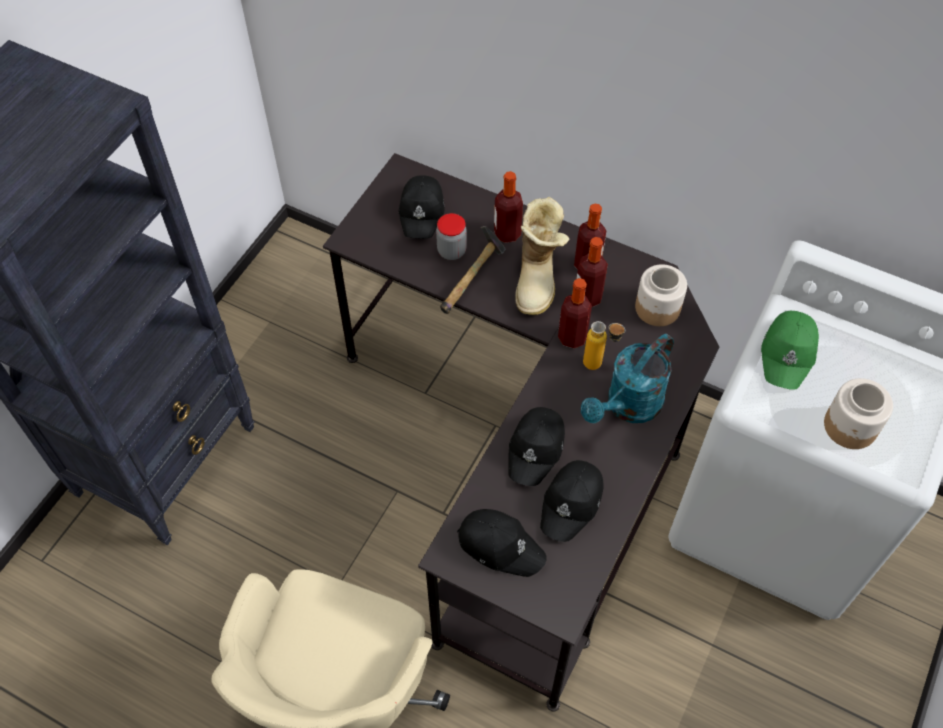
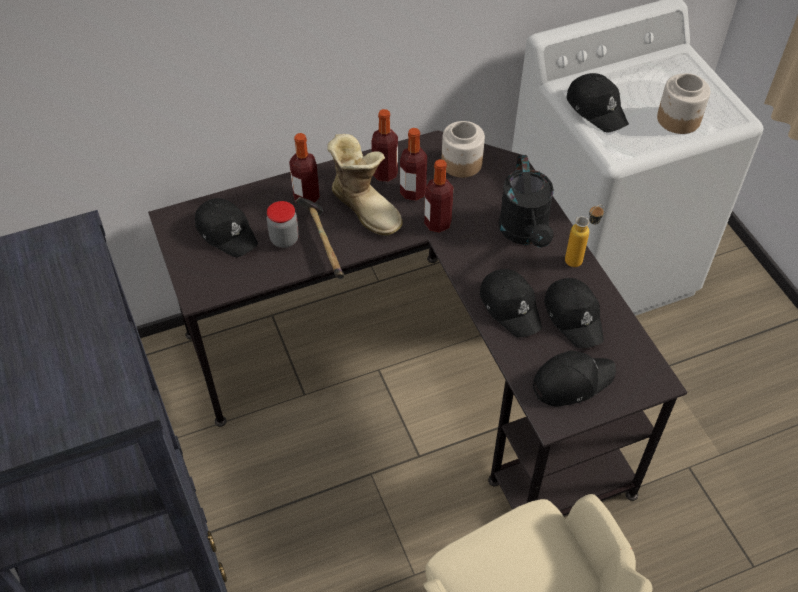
camera: 50 degrees left, 5 degrees down
turquoise watering can [581,334,674,423] -> black watering can [499,155,554,248]
bottle [583,321,625,370] -> bottle moved to [565,205,604,267]
green cap [761,311,819,390] -> black cap [567,73,629,133]

